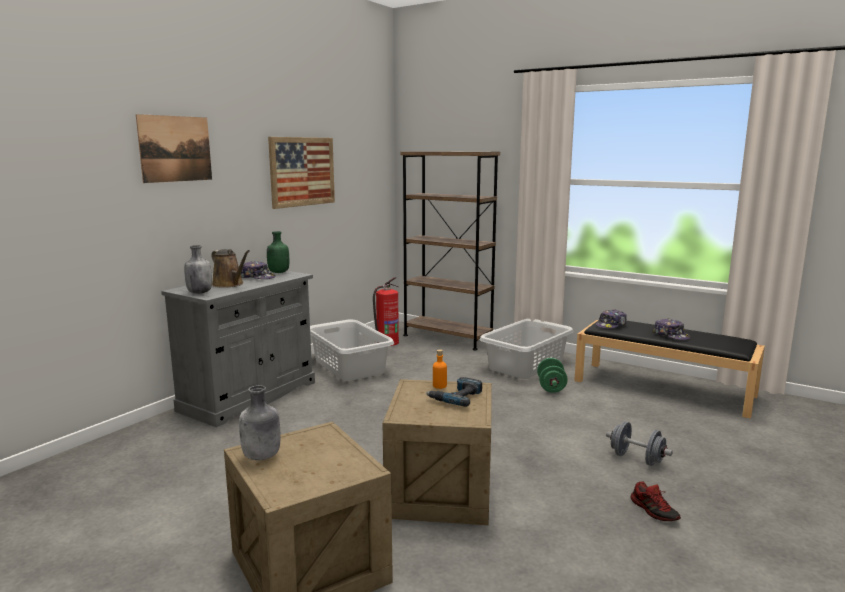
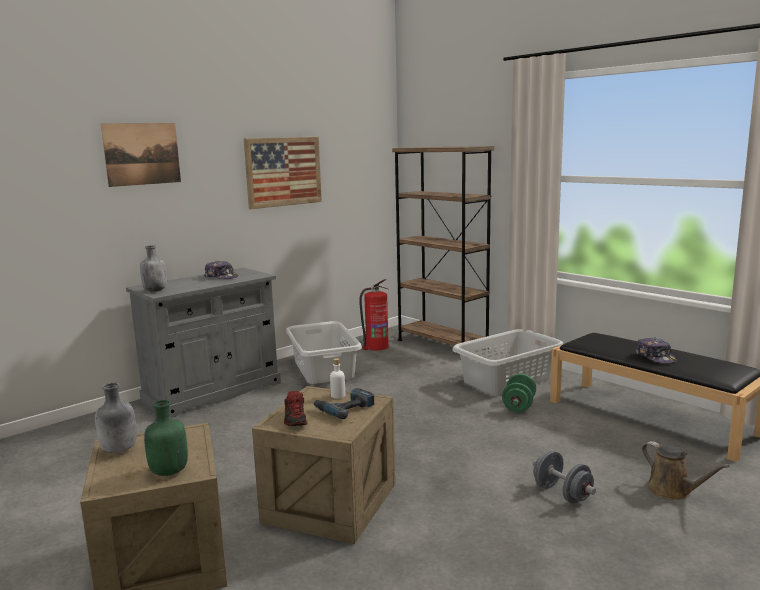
camera: 15 degrees right, 0 degrees up
brown watering can [212,249,250,288] -> brown watering can moved to [642,441,730,500]
green bottle [267,231,289,273] -> green bottle moved to [144,400,188,476]
orange bottle [433,349,447,389] -> white bottle [330,358,345,399]
cap [596,309,627,329] -> none
shoe [631,482,681,521] -> shoe moved to [284,391,307,426]

